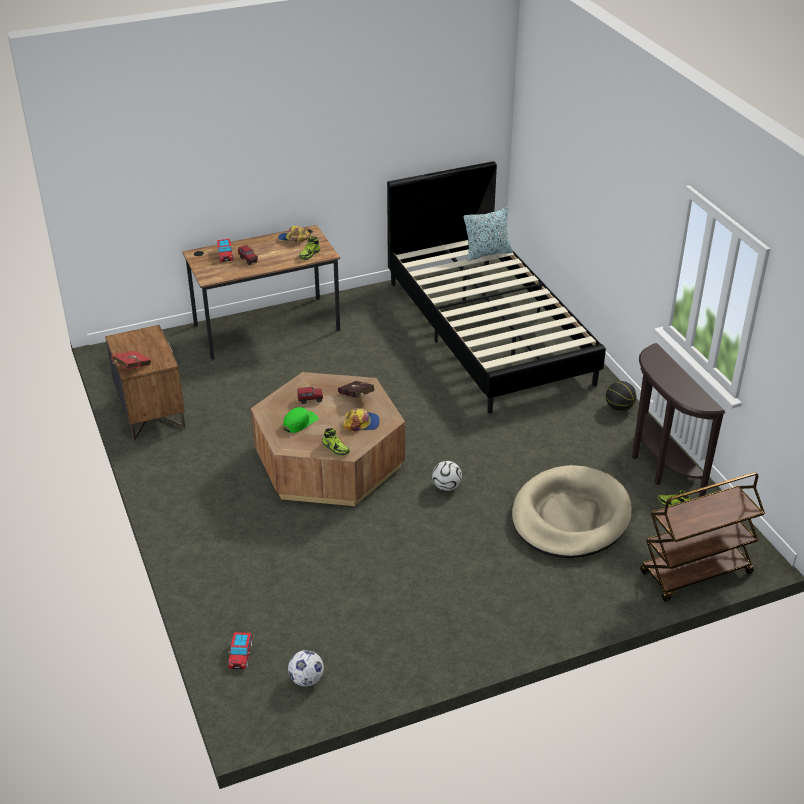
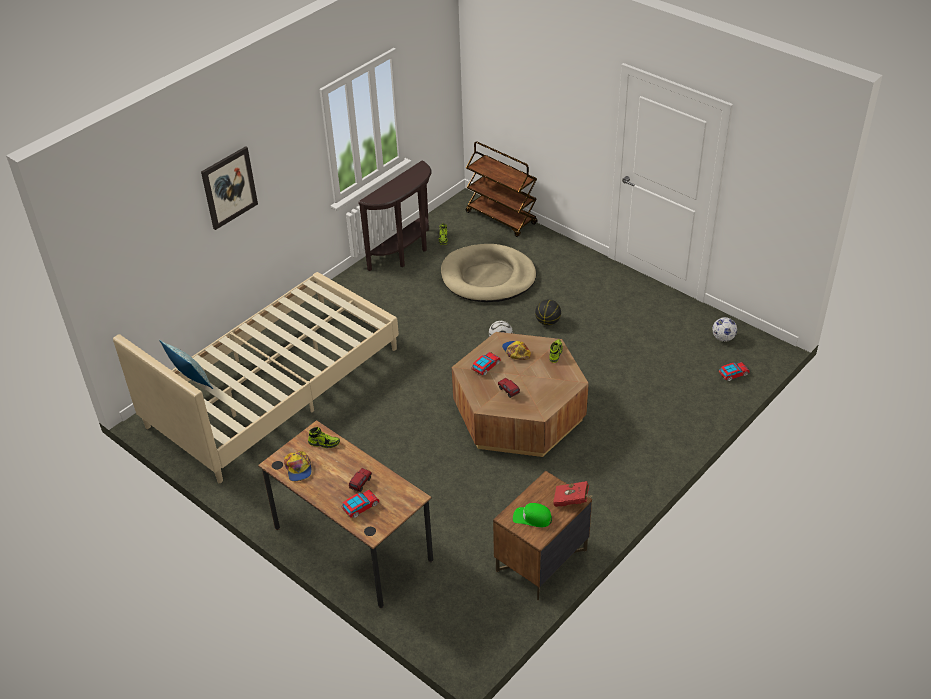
camera: 115 degrees left, 5 degrees up
green cap [283,407,319,433] -> green cap moved to [513,503,552,527]
red book [338,381,375,398] -> toy car [471,352,501,375]
black bed [387,161,606,414] -> beige bed [113,272,399,483]
basketball [606,381,636,411] -> basketball moved to [535,299,561,326]
none -> picture [201,146,258,230]

